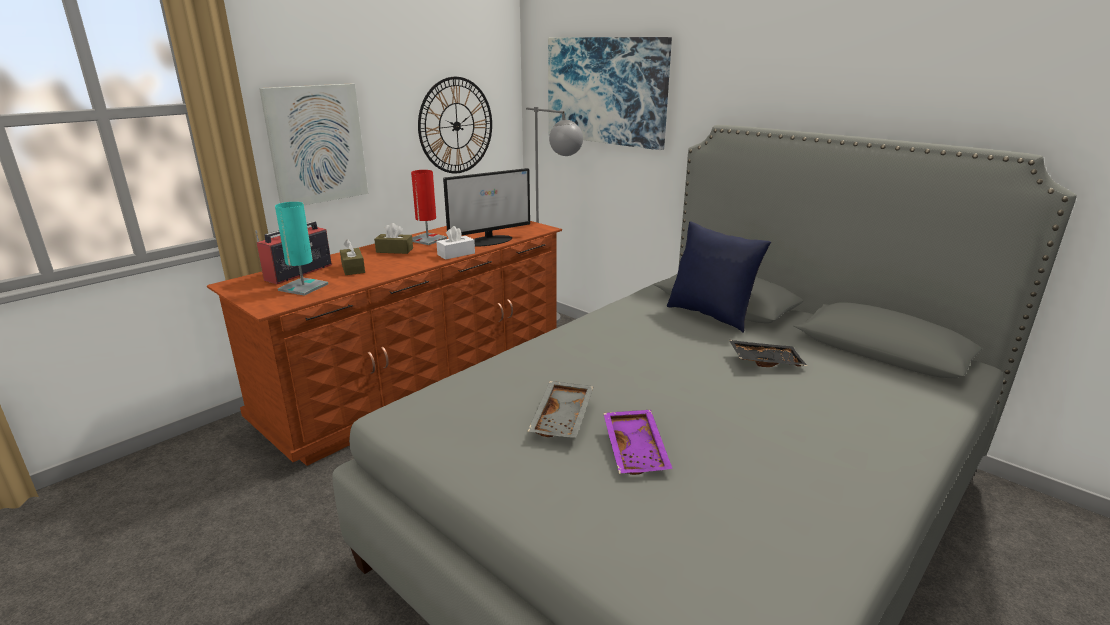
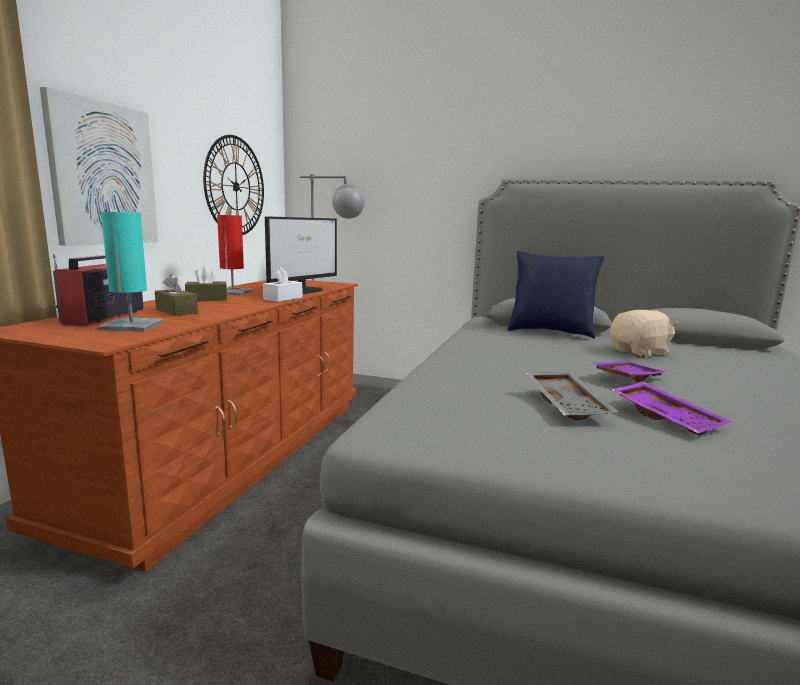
camera: 25 degrees left, 10 degrees down
picture [548,37,672,150] -> none
black tray [729,340,807,367] -> beige plush toy [610,310,679,358]
none -> purple tray [589,361,666,382]

